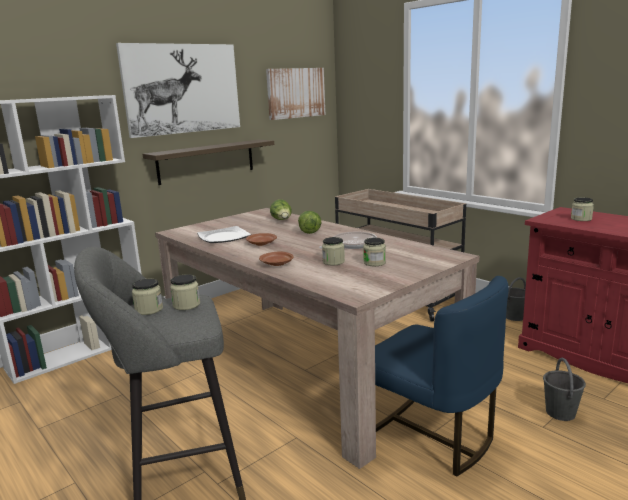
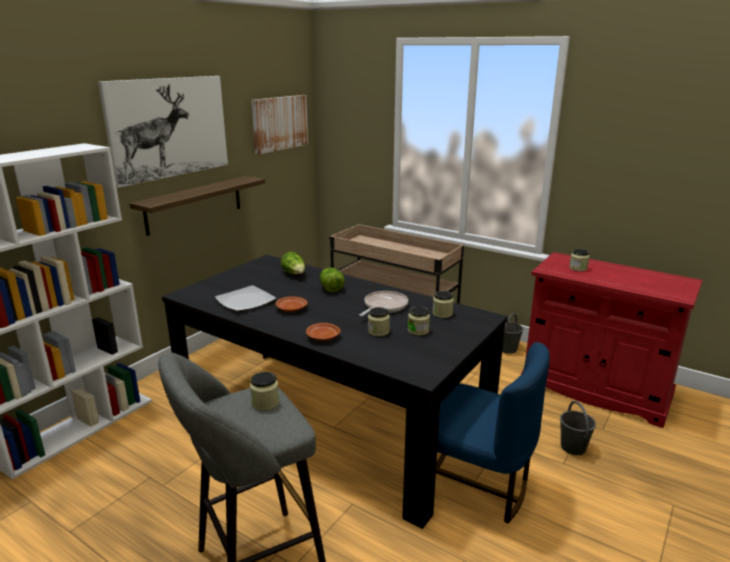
camera: 15 degrees left, 5 degrees up
jar [132,279,163,315] -> jar moved to [432,291,454,318]
beige dining table [155,208,479,469] -> black dining table [162,255,508,529]

